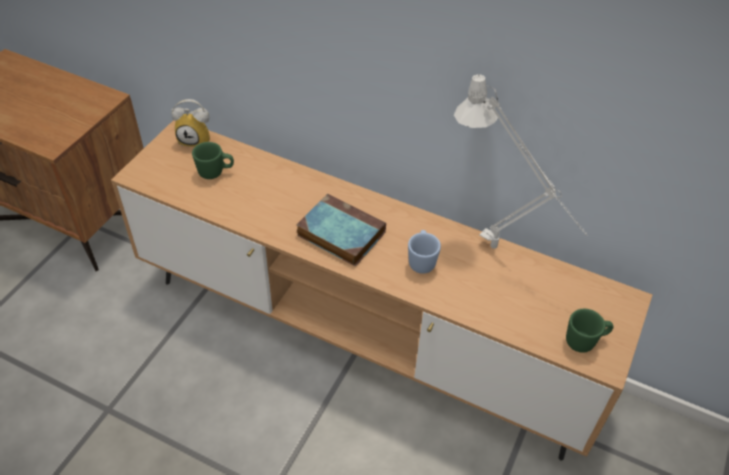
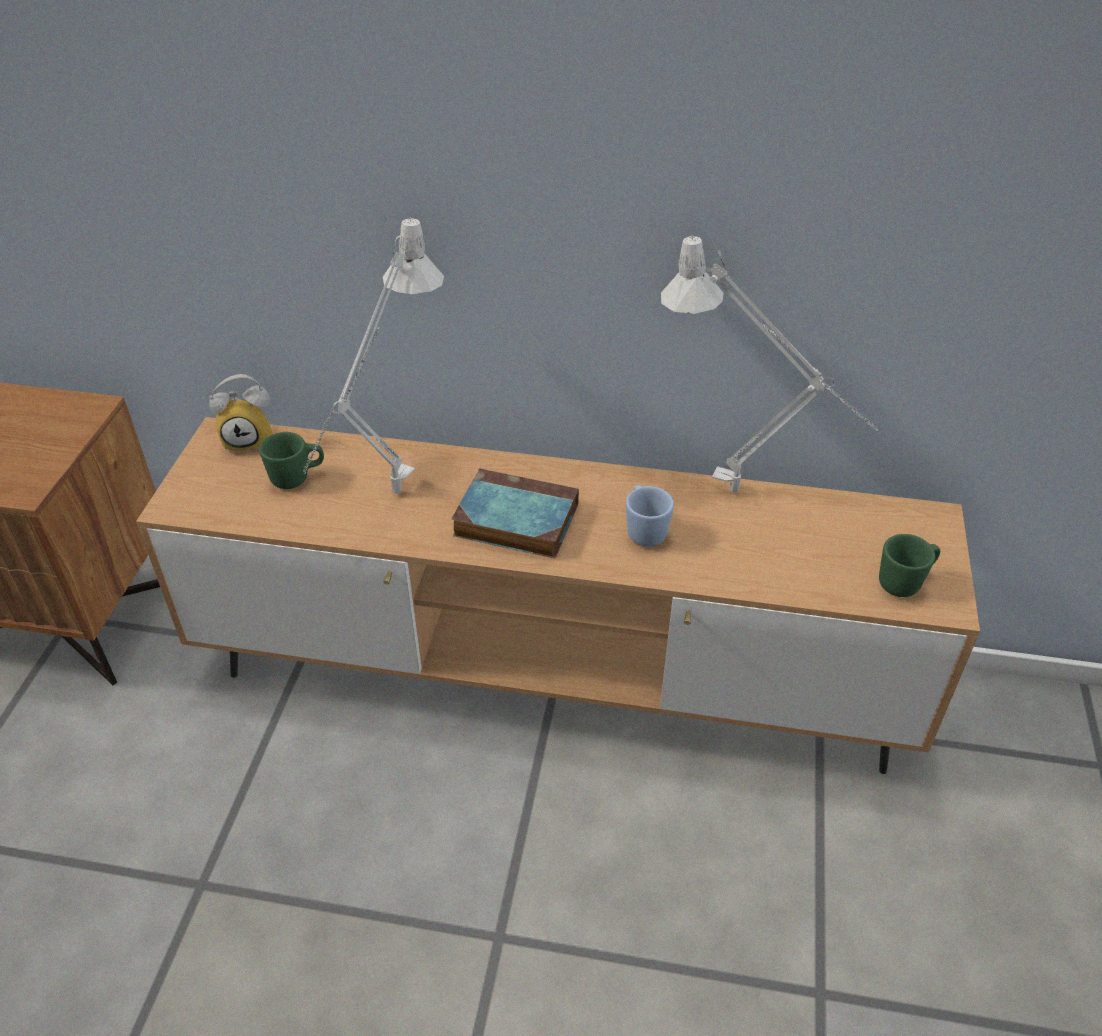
camera: 15 degrees left, 5 degrees down
none -> grey table lamp [303,216,444,494]

